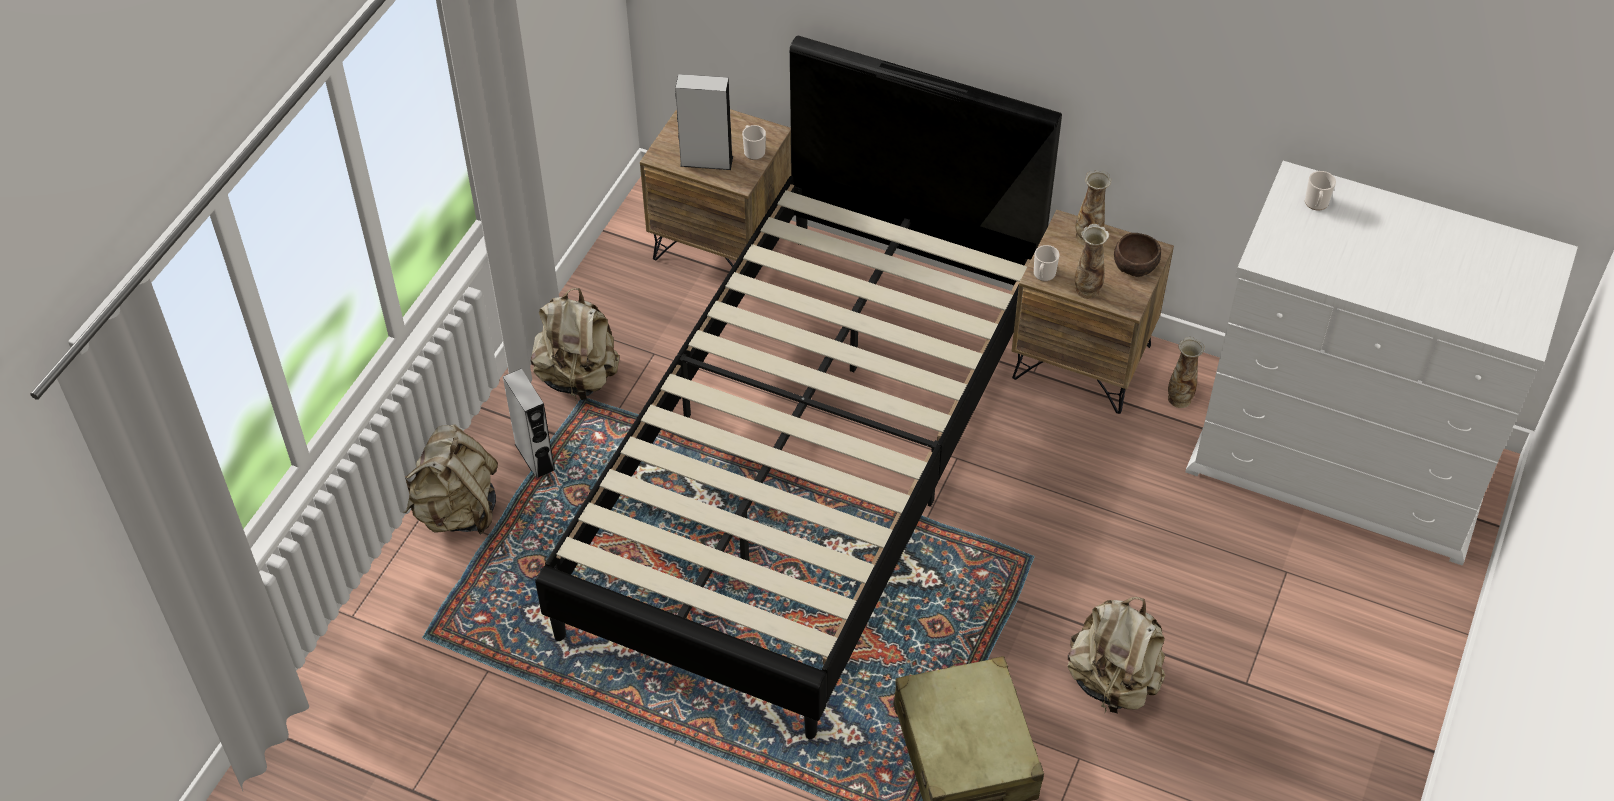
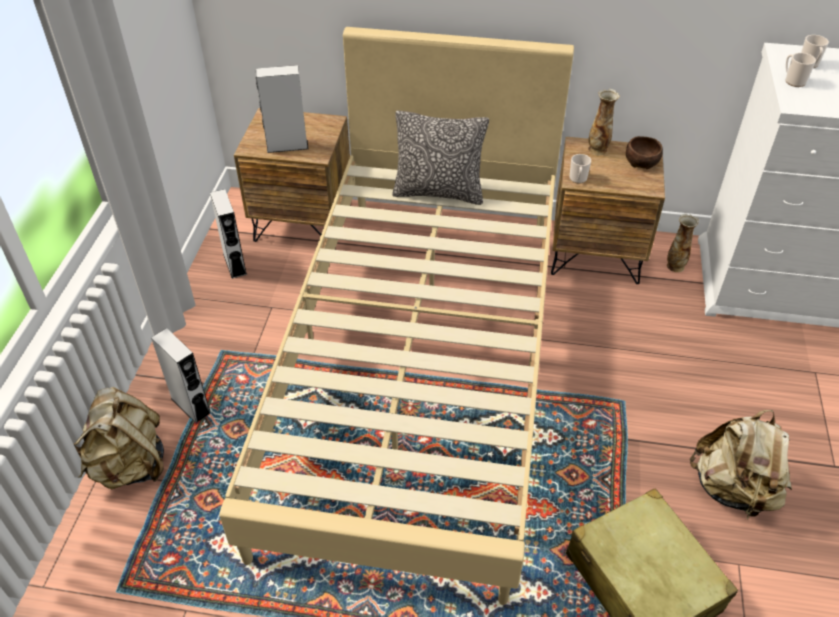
camera: 15 degrees left, 5 degrees down
beige backpack [531,288,619,400] -> none
black bed [535,35,1062,739] -> beige bed [219,27,574,605]
mug [742,125,766,160] -> mug moved to [785,53,816,87]
vase [1075,224,1109,299] -> none
none -> grey speaker [210,189,247,279]
none -> pillow [392,110,489,205]

